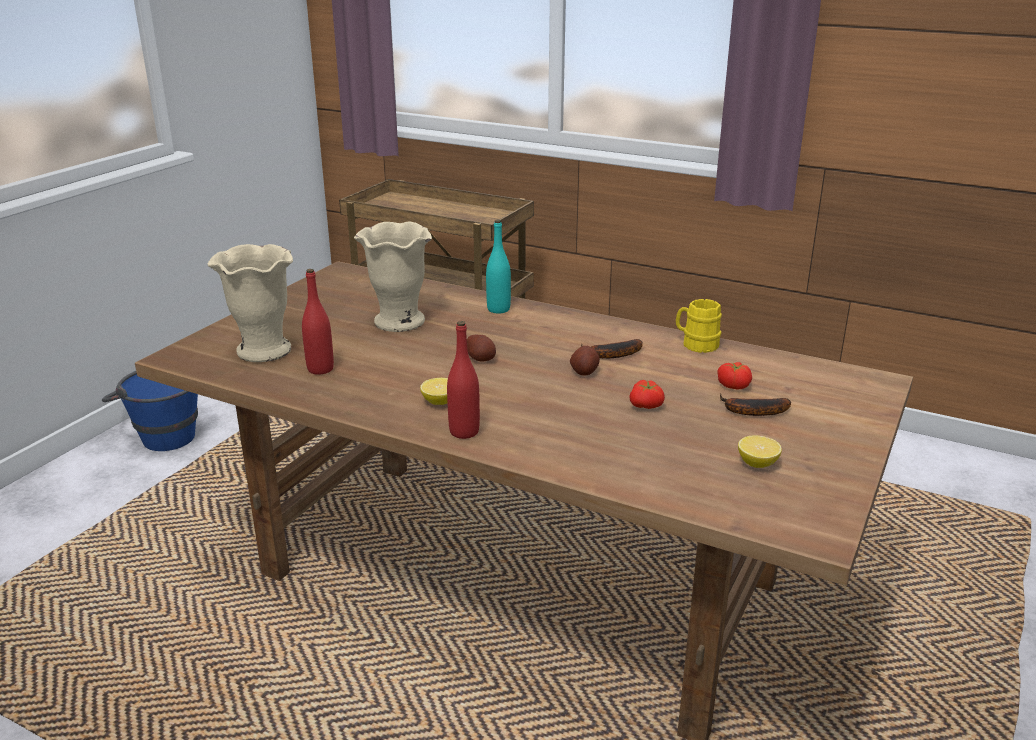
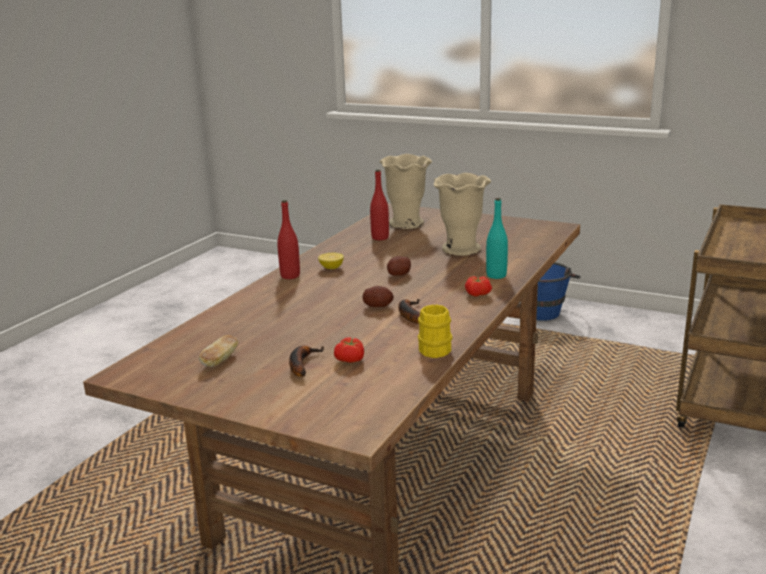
camera: 90 degrees right, 5 degrees down
tomato [629,380,665,409] -> tomato moved to [465,276,492,297]
lemon [738,436,782,468] -> bread [199,335,238,367]

